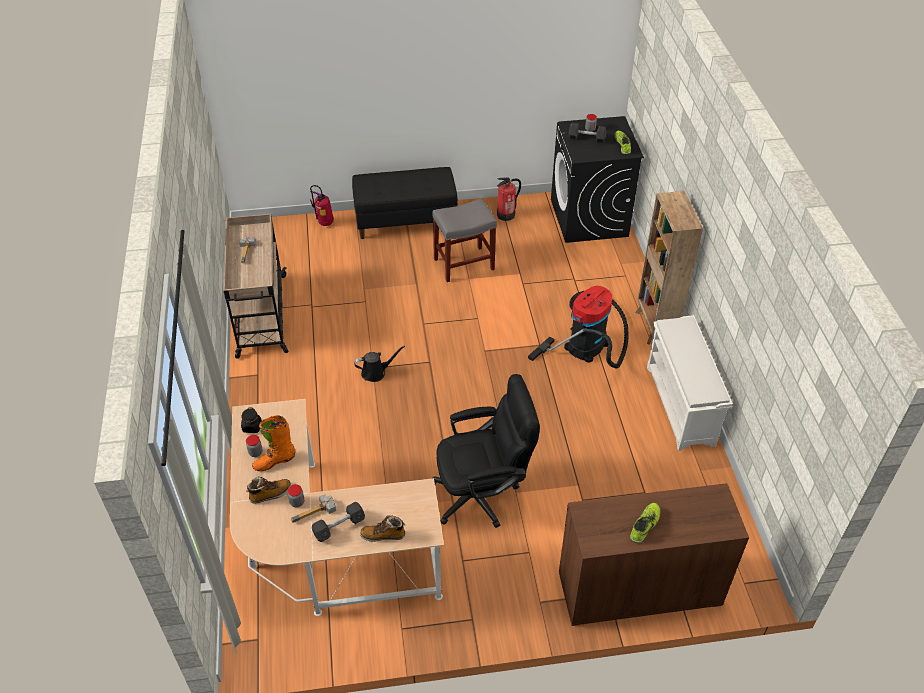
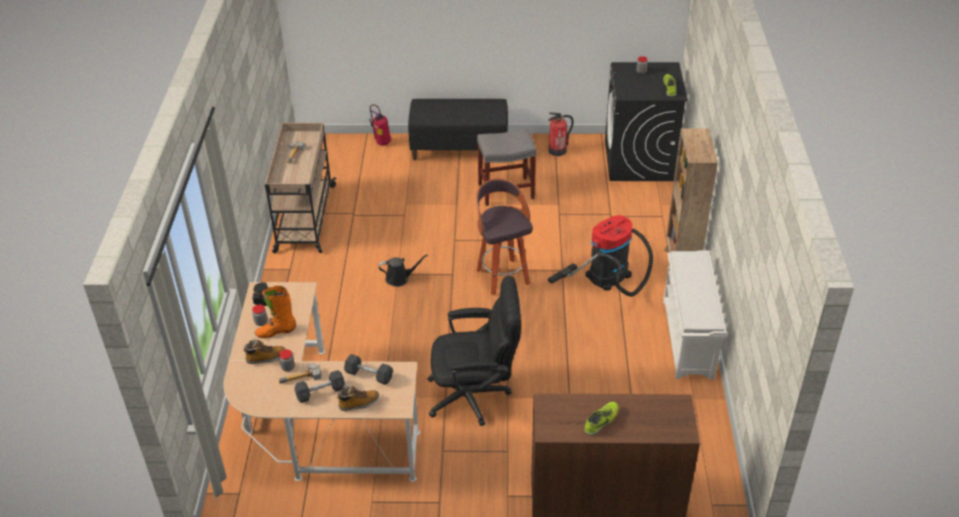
camera: 10 degrees right, 5 degrees down
boot [360,515,405,542] -> boot turned 150 degrees clockwise [337,384,379,411]
grey dumbbell [569,123,607,143] -> grey dumbbell moved to [344,354,393,385]
none -> stool [476,178,533,295]

